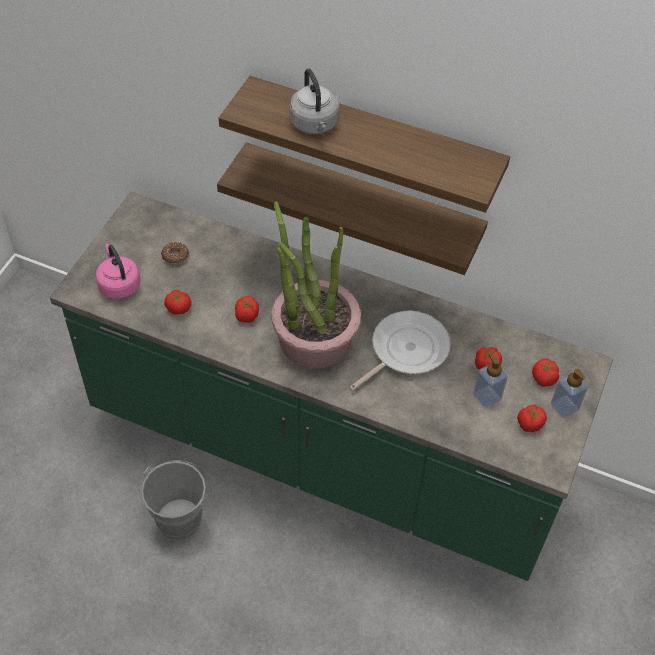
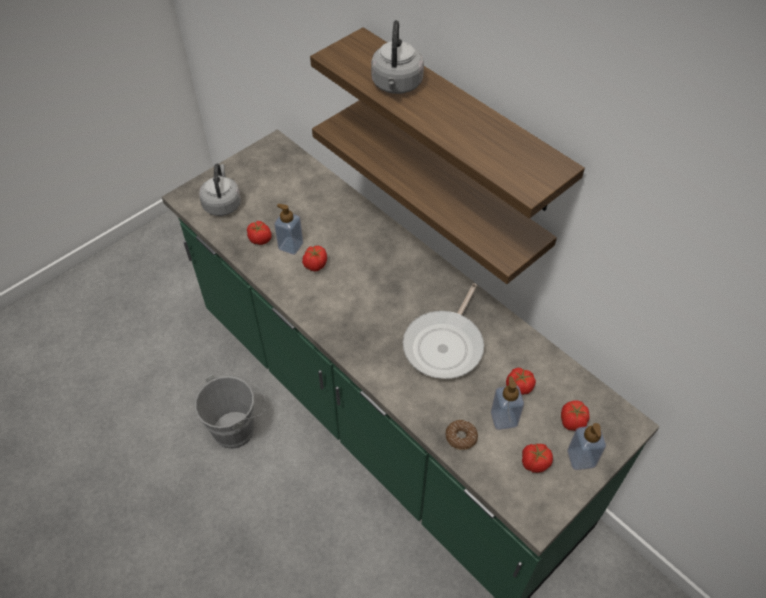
camera: 25 degrees right, 0 degrees up
pink kettle [96,244,141,299] -> grey kettle [199,163,241,216]
donut [161,242,189,265] -> donut moved to [445,420,478,450]
potted plant [272,201,361,369] -> none
frying pan [349,311,450,391] -> frying pan turned 135 degrees clockwise [403,283,484,379]
none -> soap dispenser [274,204,303,255]

